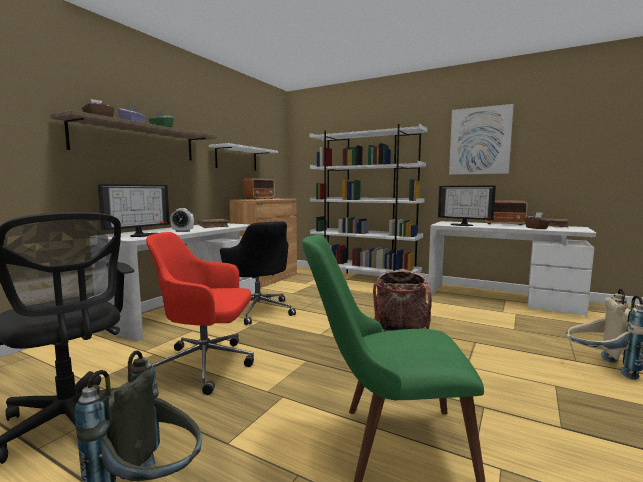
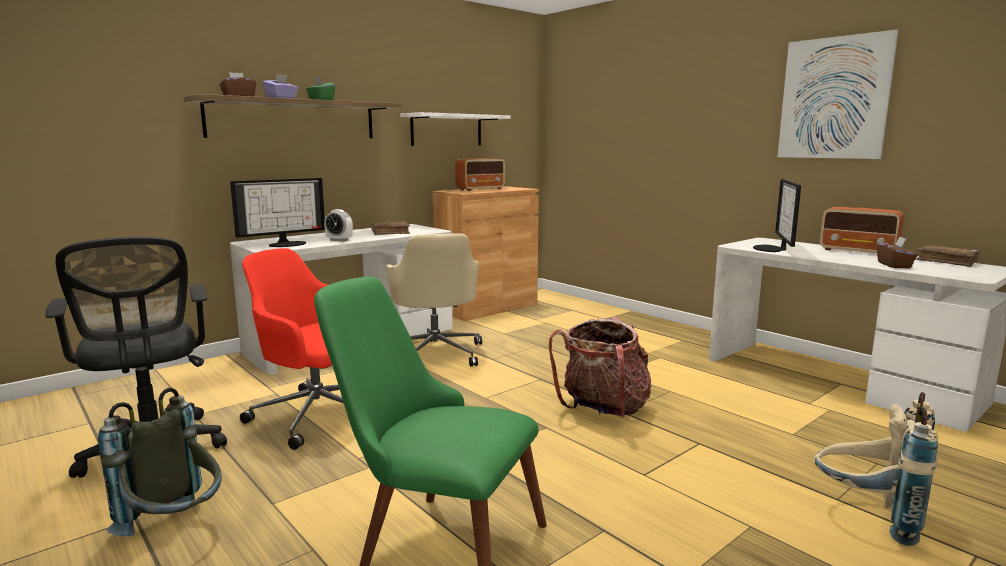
camera: 20 degrees right, 5 degrees up
black office chair [220,221,296,325] -> beige office chair [386,233,482,367]
white bookcase [310,124,427,274] -> none
monitor [438,185,496,226] -> monitor turned 45 degrees clockwise [753,179,801,252]

